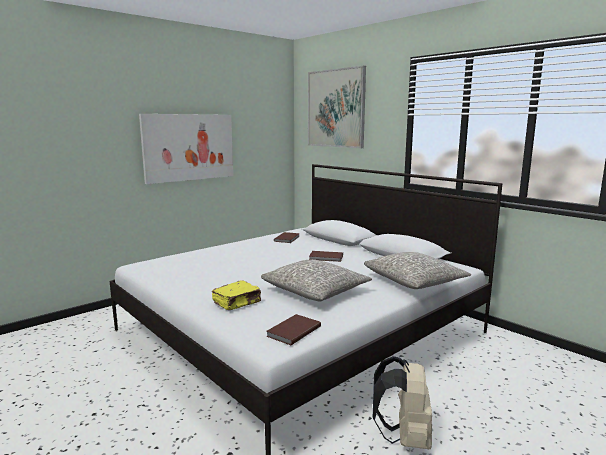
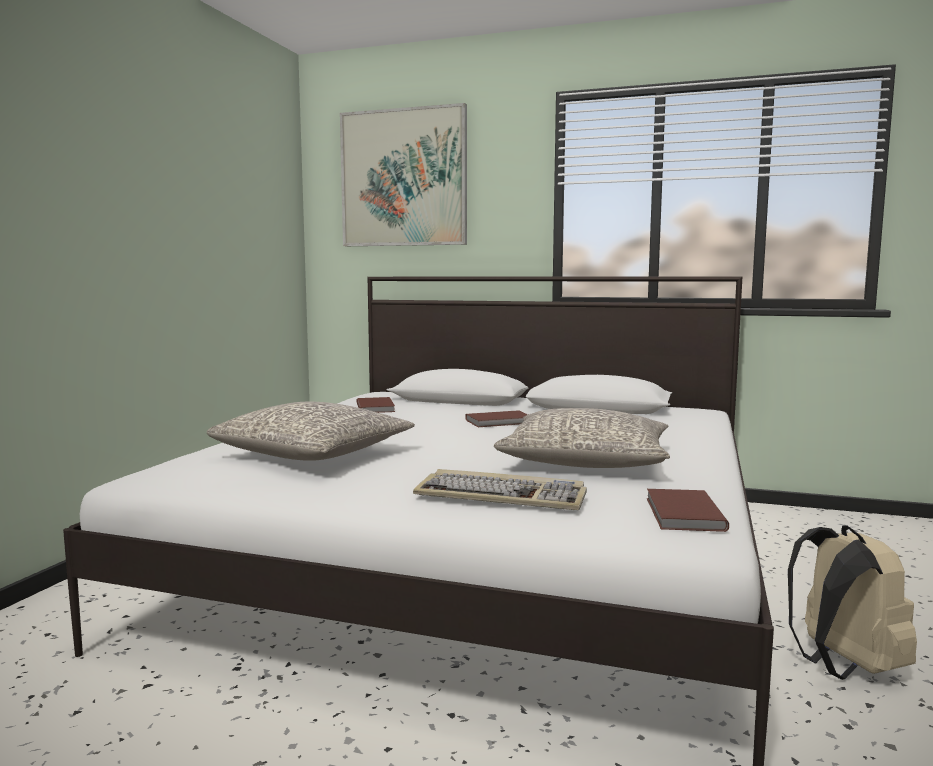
camera: 30 degrees left, 5 degrees down
picture [139,114,233,184] -> none
yellow book [212,280,261,310] -> keyboard [413,469,587,510]
grey pillow [364,252,471,289] -> grey pillow moved to [207,402,415,461]

